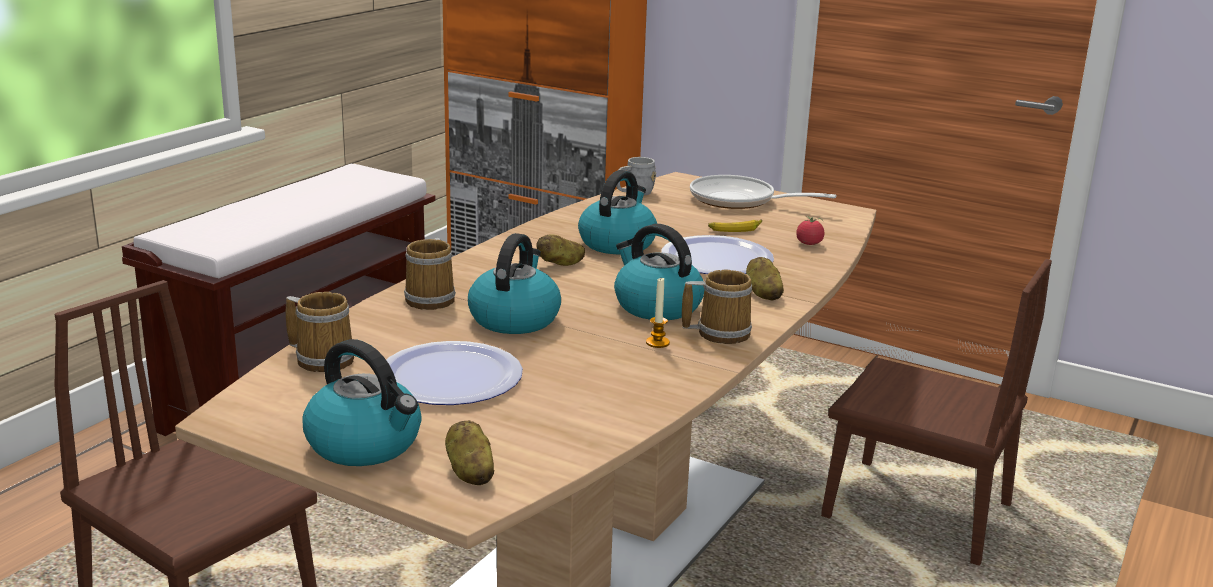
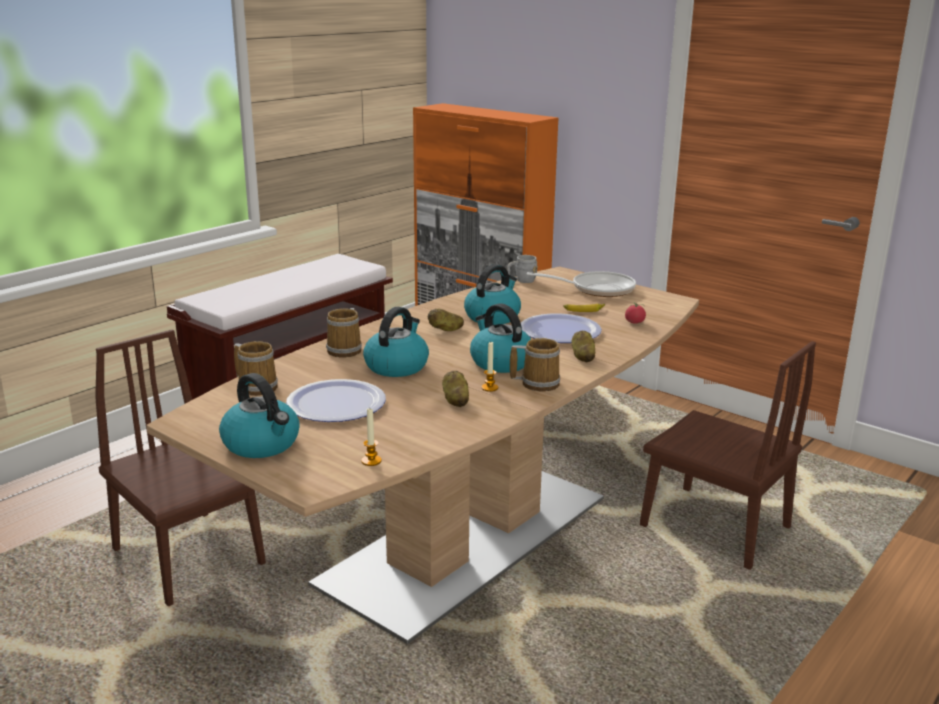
camera: 10 degrees right, 0 degrees up
potato [445,420,494,485] -> potato moved to [442,371,469,407]
frying pan [690,175,837,209] -> frying pan turned 150 degrees clockwise [527,271,636,297]
none -> candle [361,409,382,466]

